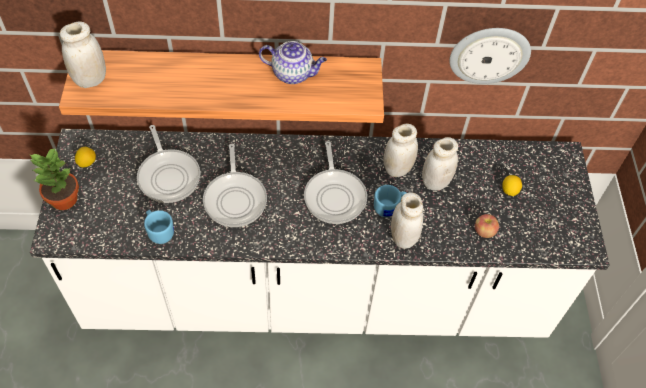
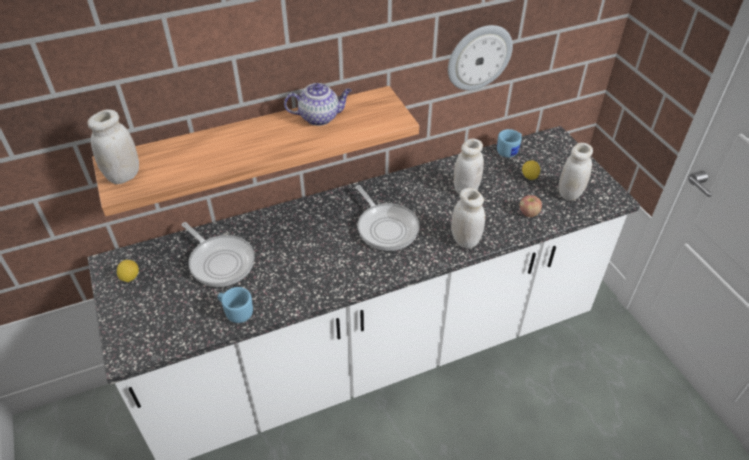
camera: 20 degrees left, 10 degrees down
potted plant [29,148,79,210] -> none
frying pan [203,144,267,227] -> none
blue mug [374,185,406,217] -> blue mug moved to [497,129,522,158]
white jar [383,124,418,177] -> white jar moved to [559,143,593,201]

